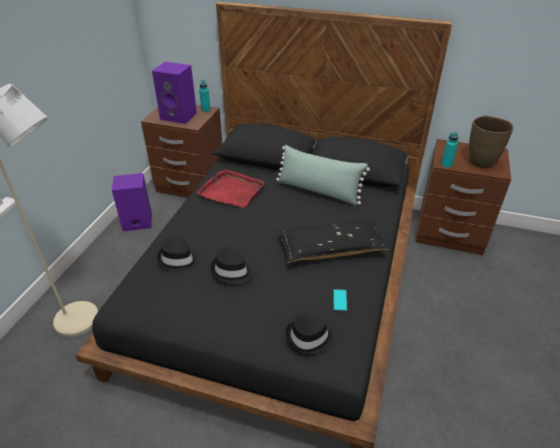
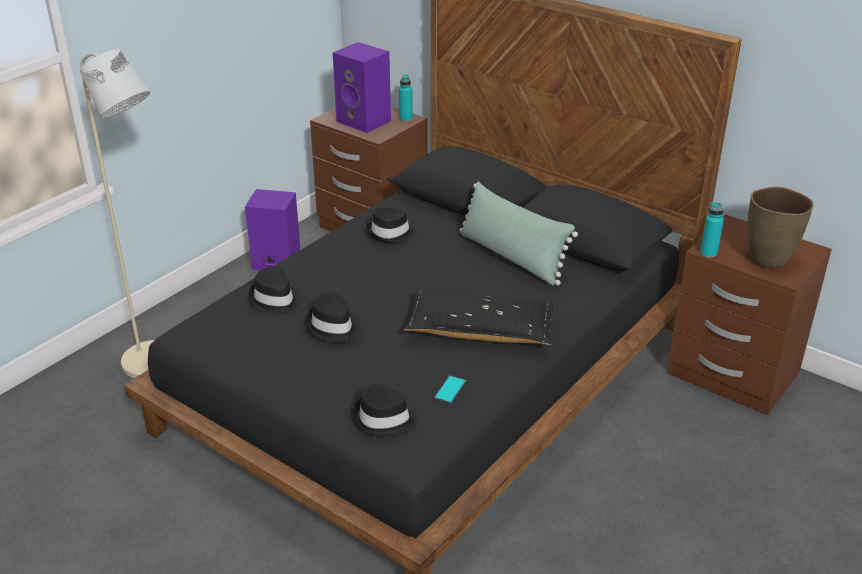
camera: 20 degrees right, 5 degrees down
red tray [197,169,265,208] -> black hat [366,208,415,243]

